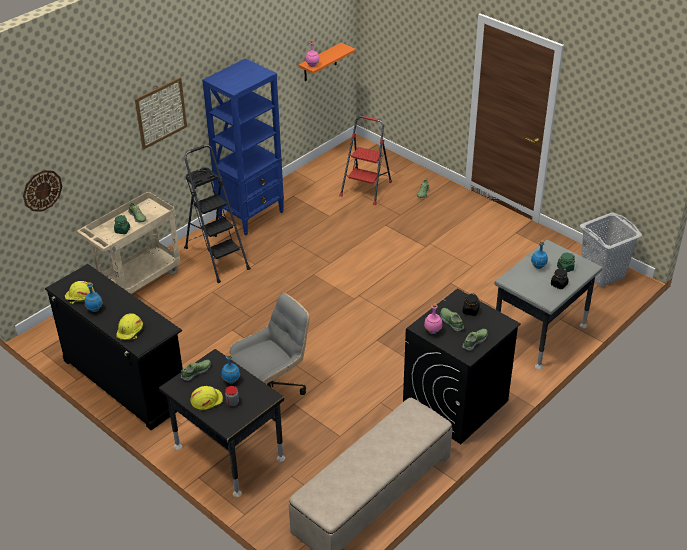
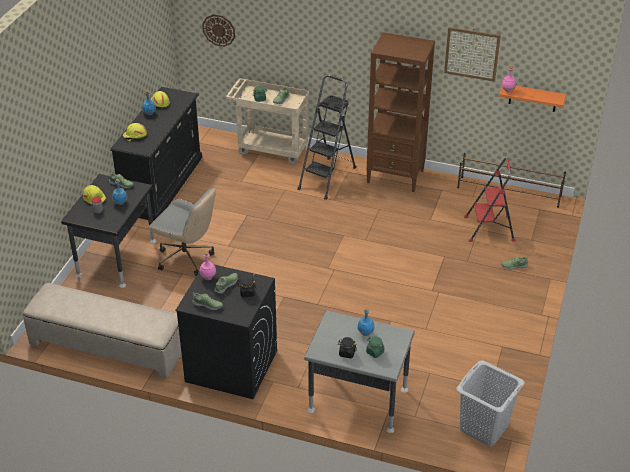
camera: 65 degrees right, 0 degrees up
picture [135,77,187,150] -> picture moved to [444,27,501,82]
blue bookcase [202,58,284,235] -> brown bookcase [366,32,435,192]
none -> brown shoe rack [457,153,566,208]

